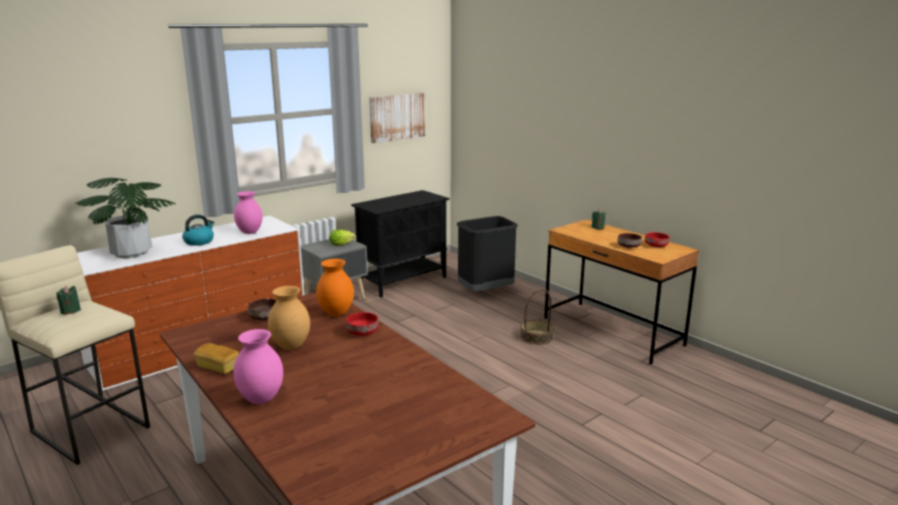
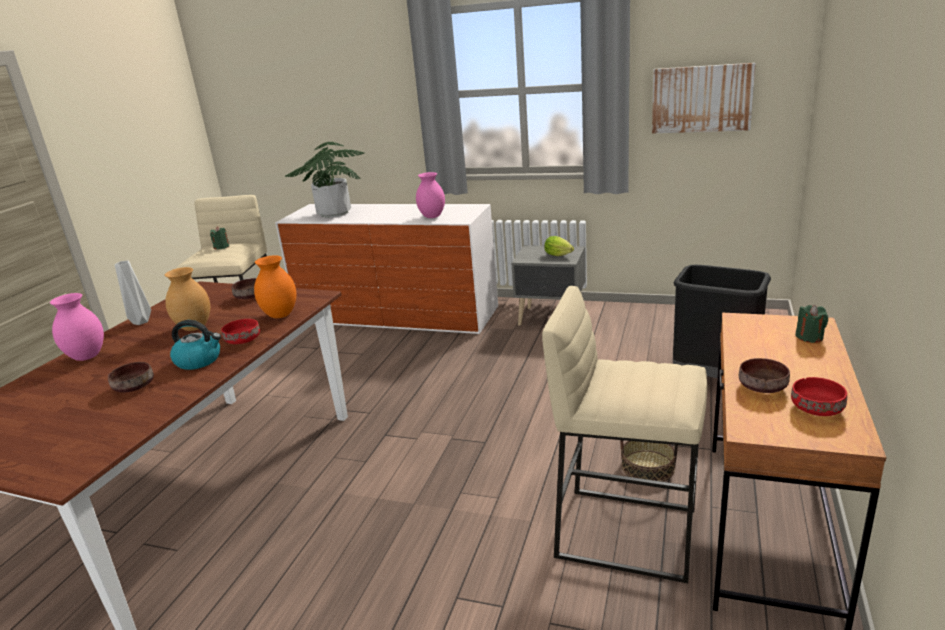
camera: 60 degrees right, 5 degrees up
kettle [182,215,215,246] -> kettle moved to [170,320,221,370]
bread [194,343,239,374] -> grey vase [115,261,151,325]
black cabinet [351,190,449,298] -> none
none -> brown bowl [108,362,154,393]
none -> beige stool [542,286,708,583]

